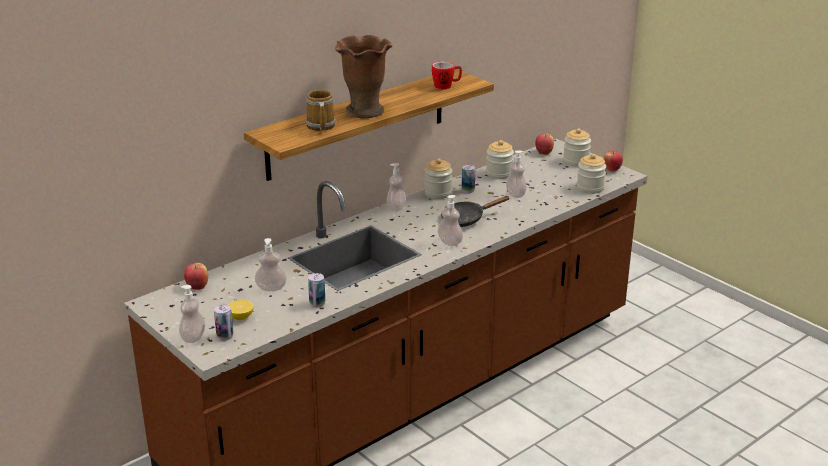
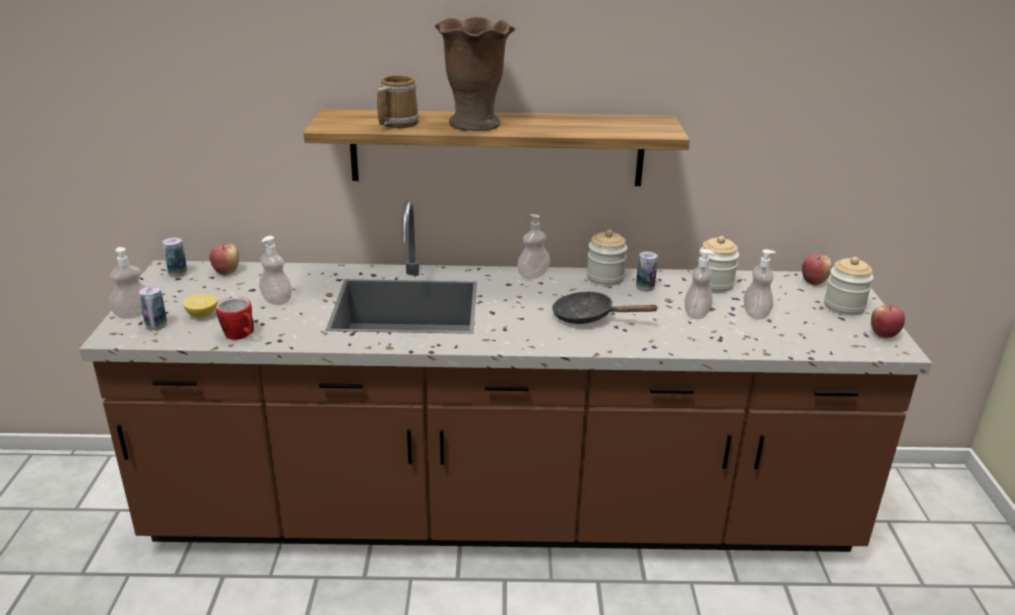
camera: 40 degrees right, 0 degrees up
can [308,273,325,308] -> can moved to [163,238,187,278]
mug [432,62,462,89] -> mug moved to [216,297,254,340]
soap dispenser [438,195,463,246] -> soap dispenser moved to [744,249,776,319]
jar [577,154,606,194] -> none

